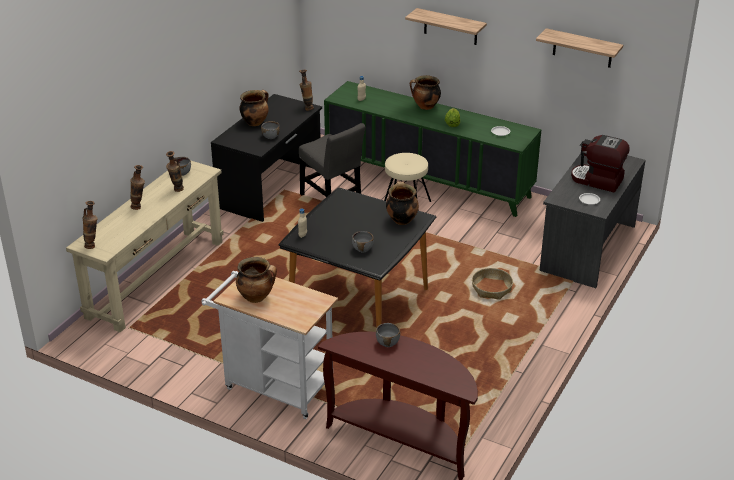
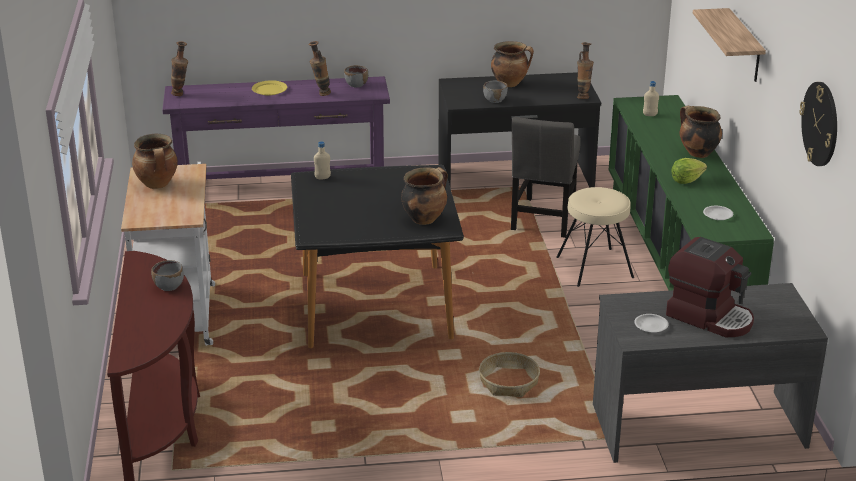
camera: 55 degrees right, 5 degrees down
beige console table [66,160,224,333] -> purple console table [162,76,390,179]
vase [130,165,145,210] -> yellow plate [252,80,287,96]
grey bowl [352,231,374,252] -> none
shelf [536,28,623,68] -> wall clock [799,82,837,166]
coffee machine [571,135,630,193] -> coffee machine turned 135 degrees clockwise [666,237,754,337]

